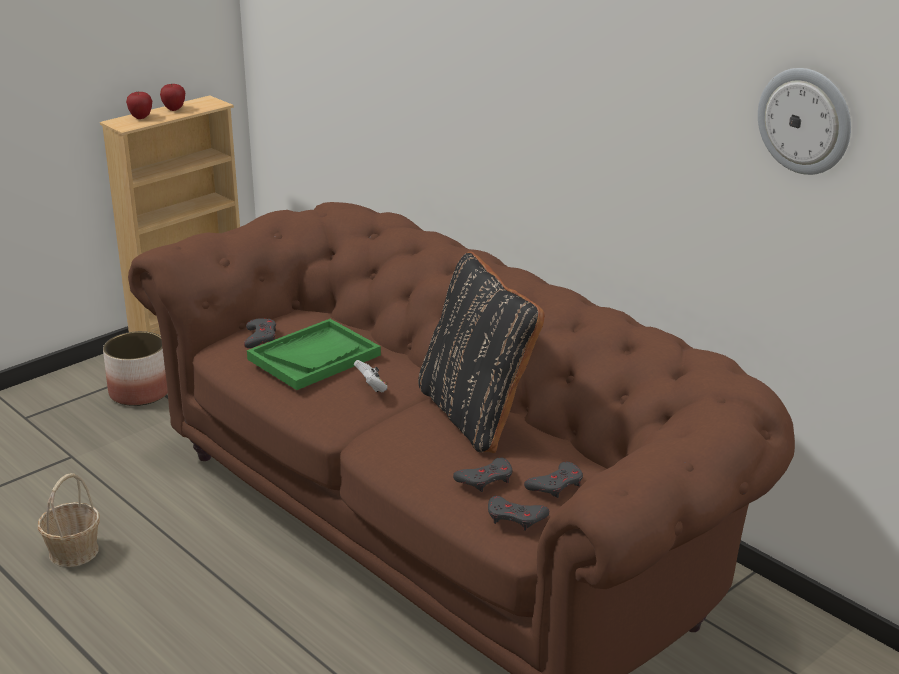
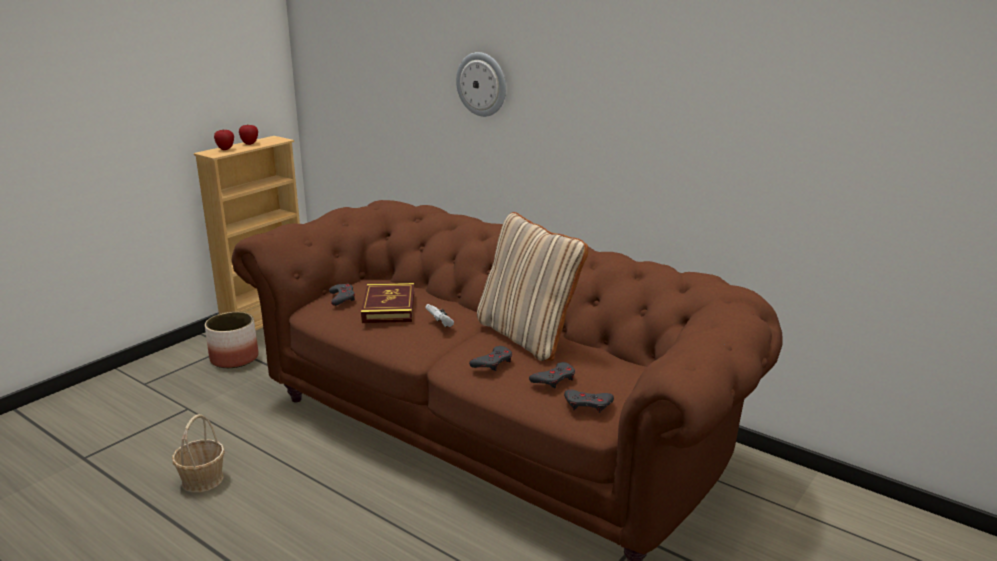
camera: 10 degrees left, 5 degrees down
green tray [247,319,381,390] -> book [361,283,415,323]
black pillow [418,252,545,453] -> beige pillow [477,212,588,361]
grey game controller [524,462,583,498] -> grey game controller moved to [469,346,512,371]
wall clock [758,68,851,175] -> wall clock moved to [456,52,506,117]

